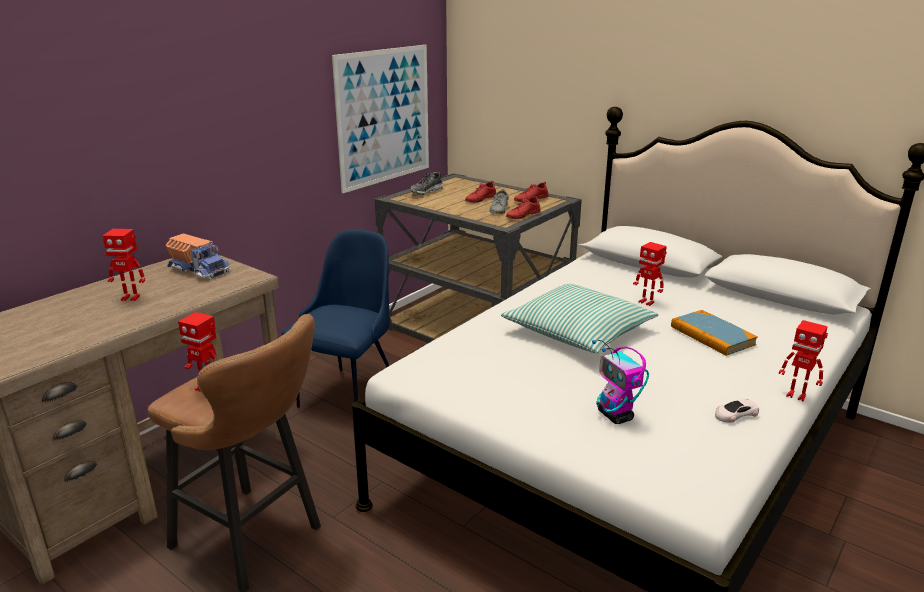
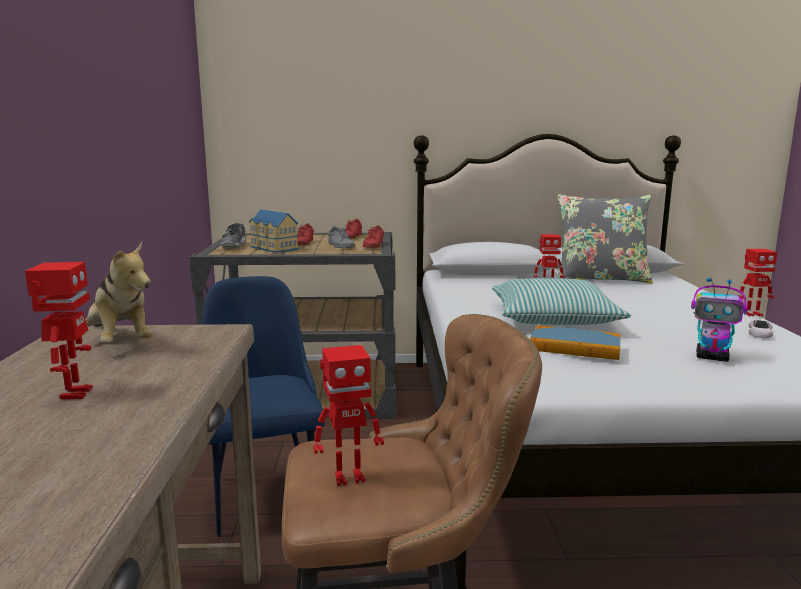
camera: 40 degrees left, 10 degrees down
toy robot [102,229,145,301] -> toy robot turned 60 degrees counterclockwise [25,262,93,399]
toy truck [165,233,231,280] -> plush toy [85,242,152,343]
picture [332,45,429,193] -> none
book [671,310,758,356] -> book moved to [530,325,621,360]
none -> toy house [249,209,299,253]
none -> grey pillow [557,194,653,283]

